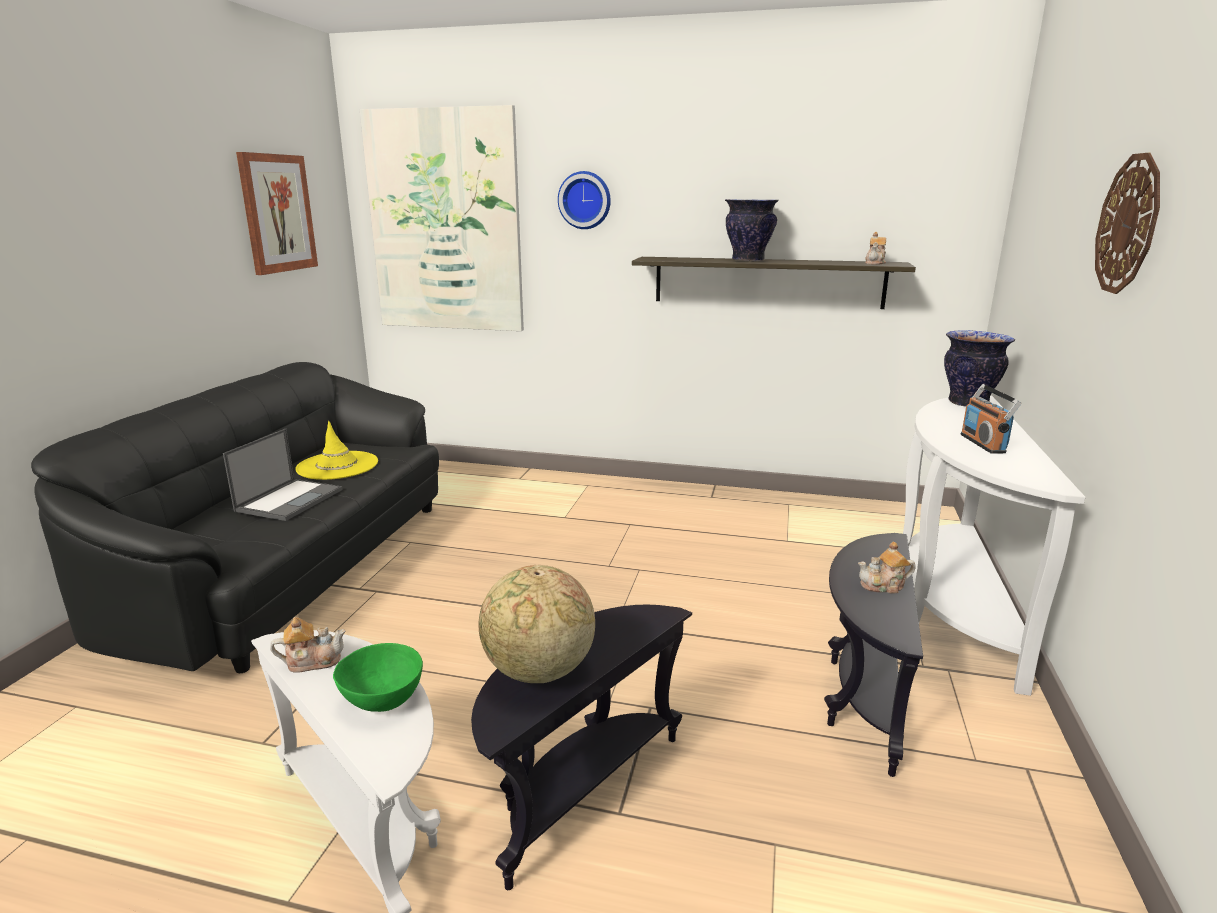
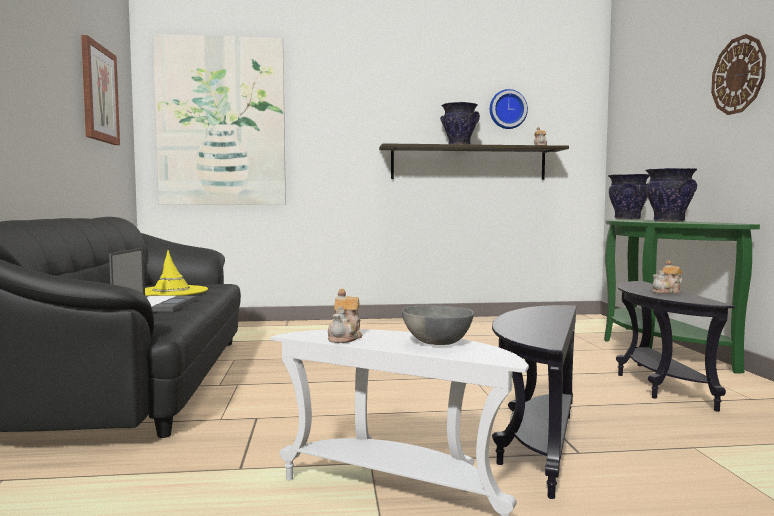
camera: 20 degrees left, 15 degrees down
teapot [270,617,346,673] -> teapot turned 135 degrees clockwise [328,289,362,343]
green bowl [333,643,423,712] -> grey bowl [402,305,474,345]
globe [479,565,595,683] -> none
wall clock [558,171,611,229] -> wall clock moved to [490,89,528,129]
white console table [903,395,1086,696] -> green console table [604,219,760,374]
radio [961,384,1021,454] -> vase [645,168,697,222]

